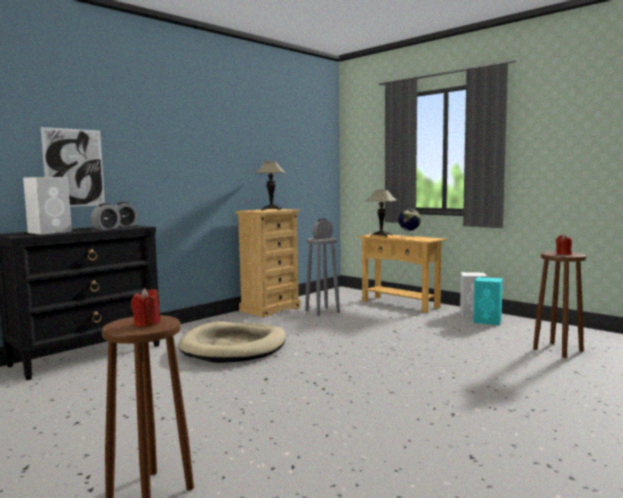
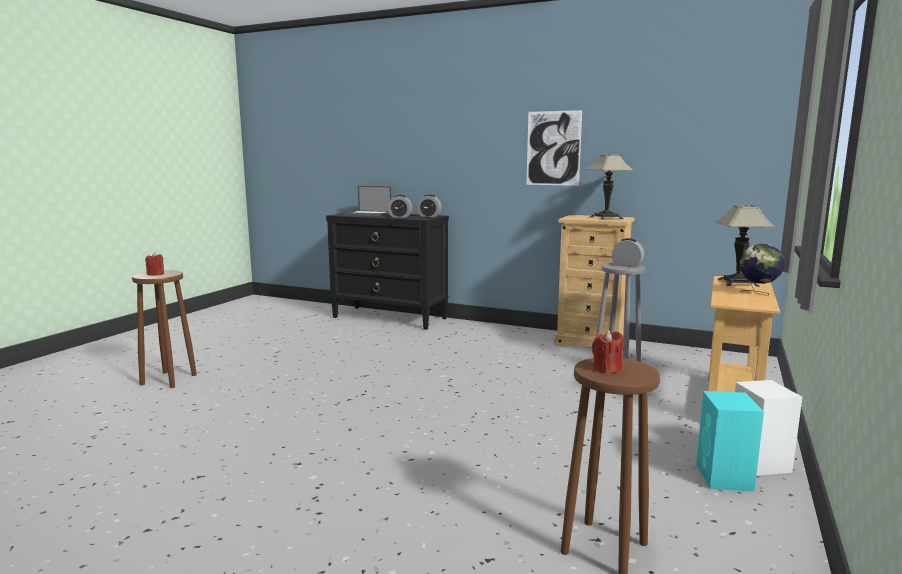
camera: 70 degrees right, 5 degrees up
white speaker [23,177,72,234] -> laptop [345,186,391,216]
picture [41,127,105,207] -> picture moved to [526,110,582,186]
beige dog bed [178,321,286,363] -> none

